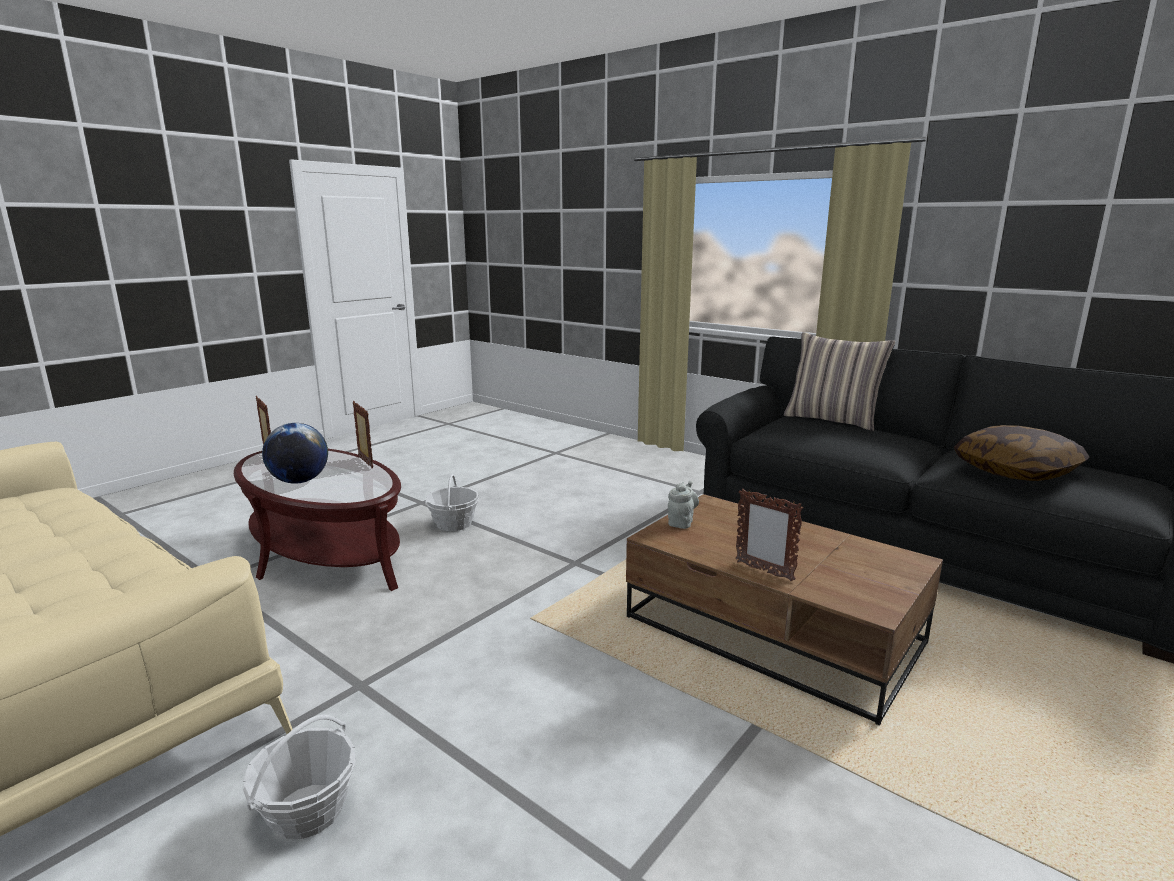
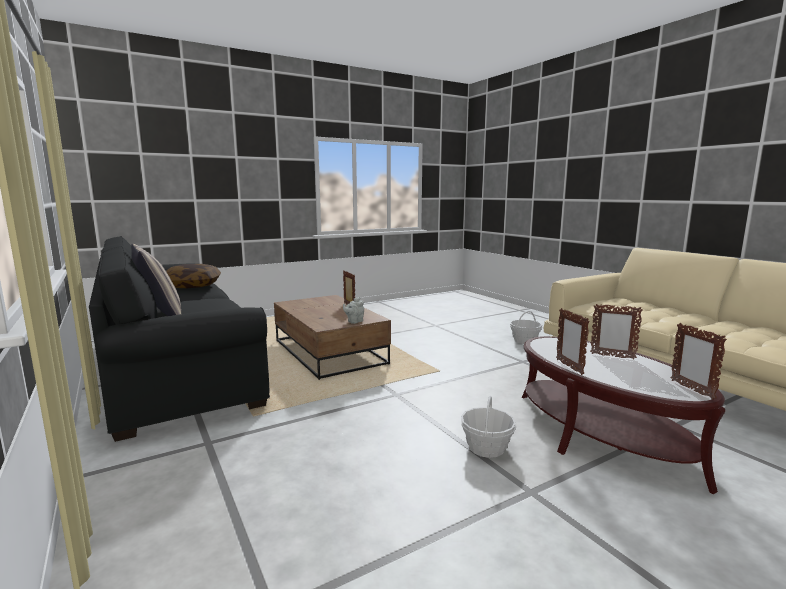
camera: 160 degrees left, 5 degrees down
globe [262,423,328,484] -> picture frame [590,304,643,360]

